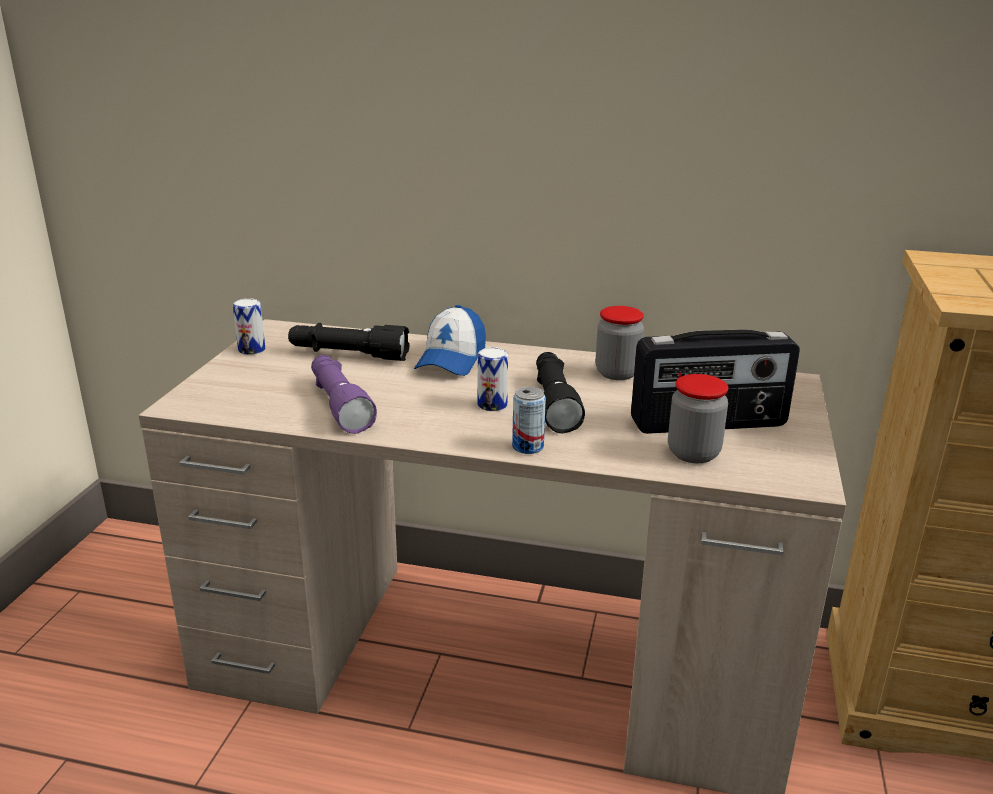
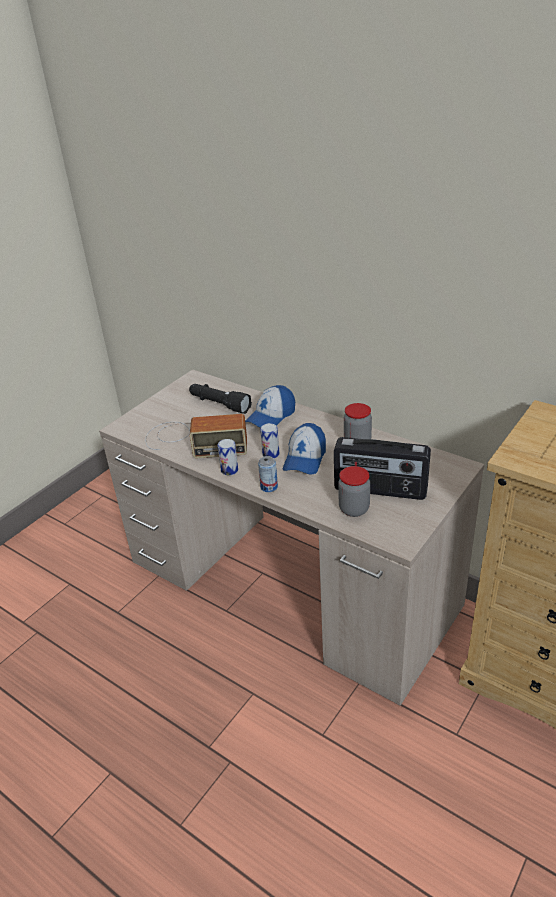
camera: 25 degrees right, 10 degrees up
can [233,298,265,355] -> can moved to [218,439,238,476]
purple flashlight [311,355,377,434] -> radio [145,414,247,458]
black flashlight [536,352,585,434] -> cap [283,423,326,475]

